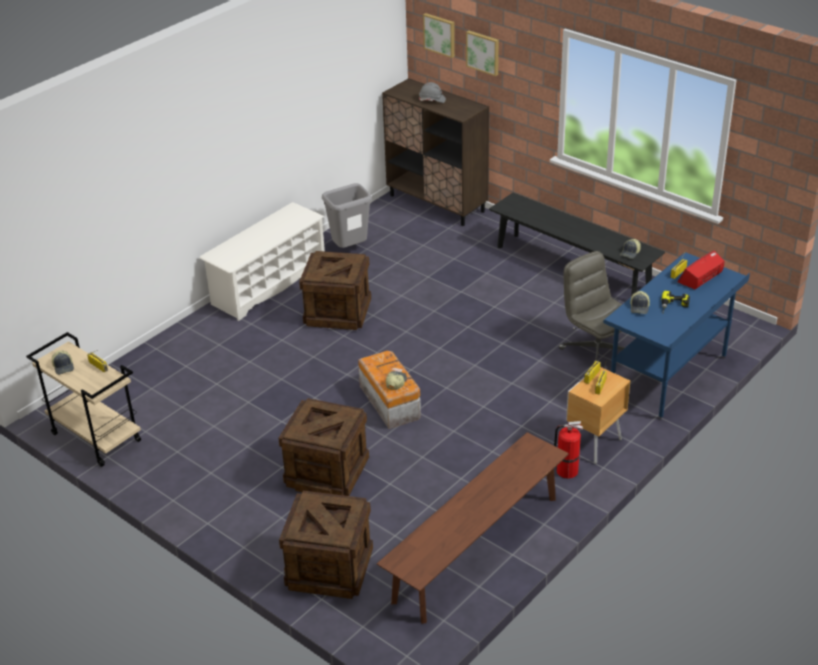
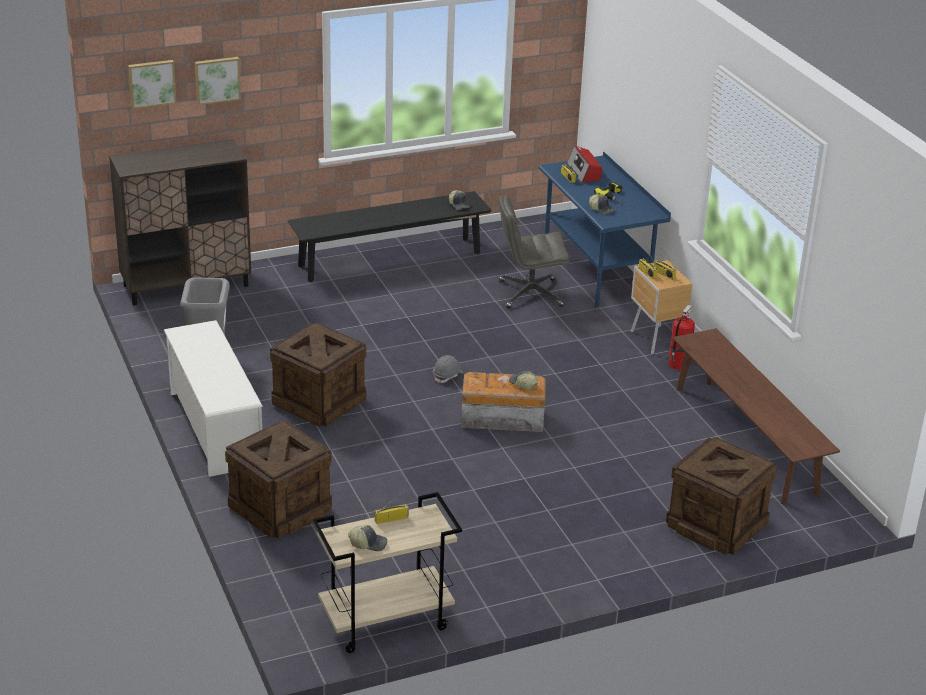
camera: 65 degrees left, 5 degrees down
crate [278,398,369,496] -> crate moved to [225,421,332,538]
grey hard hat [419,82,446,103] -> grey hard hat moved to [433,355,463,383]

